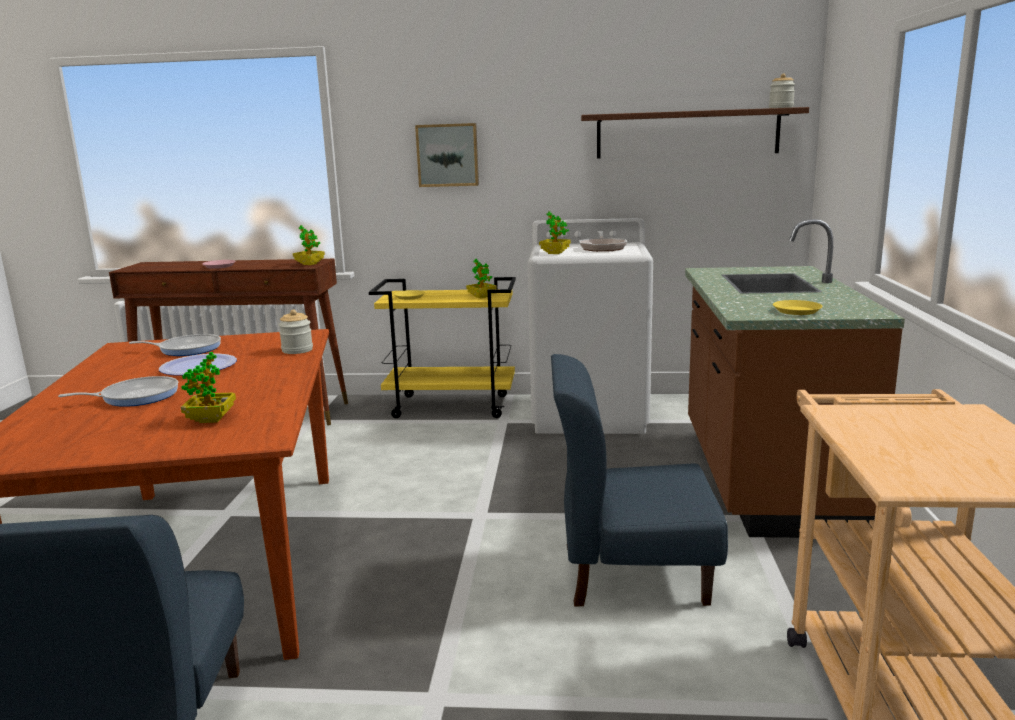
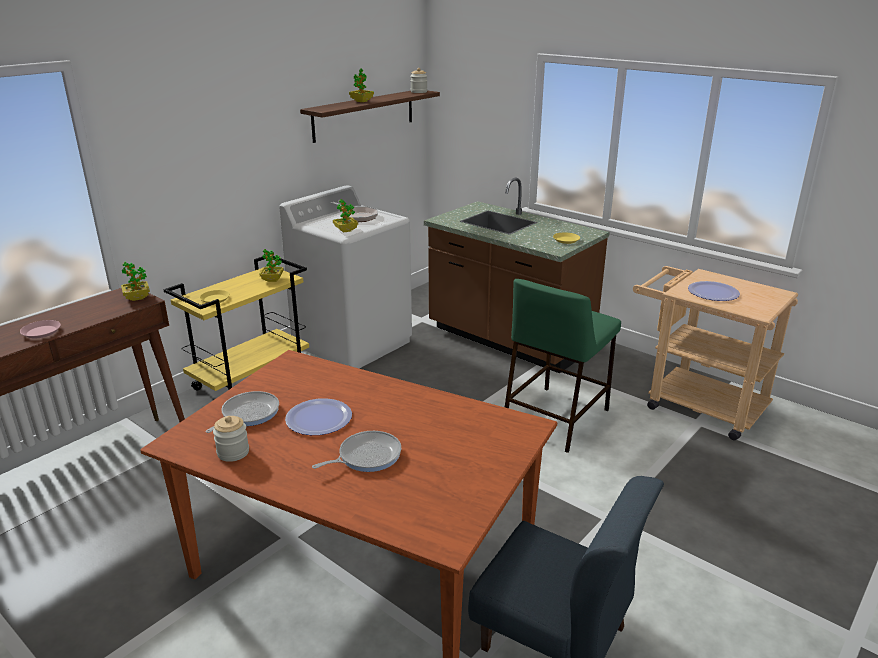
camera: 55 degrees left, 10 degrees up
frying pan [58,376,178,407] -> frying pan turned 45 degrees clockwise [312,431,401,472]
potted plant [181,352,236,423] -> potted plant moved to [349,68,374,102]
jar [279,310,313,354] -> jar moved to [213,416,249,462]
picture [415,123,479,187] -> none
blue chair [551,354,728,606] -> green stool [505,279,621,453]
none -> plate [688,281,740,301]

